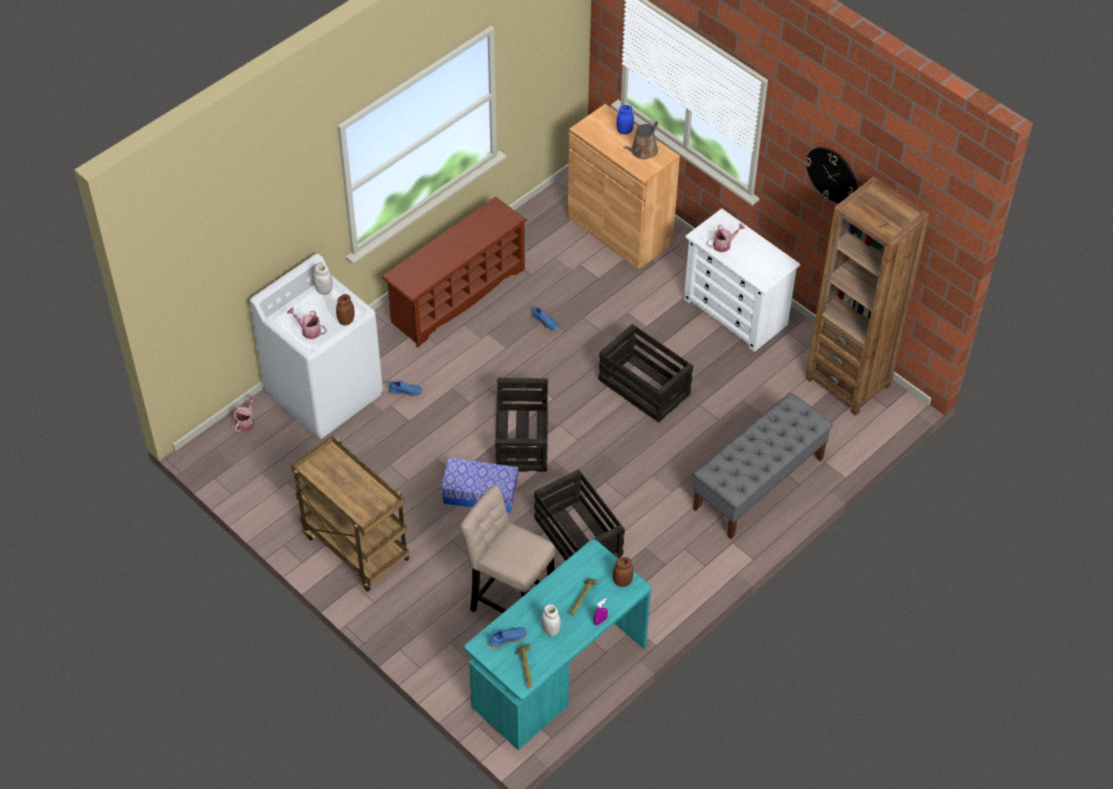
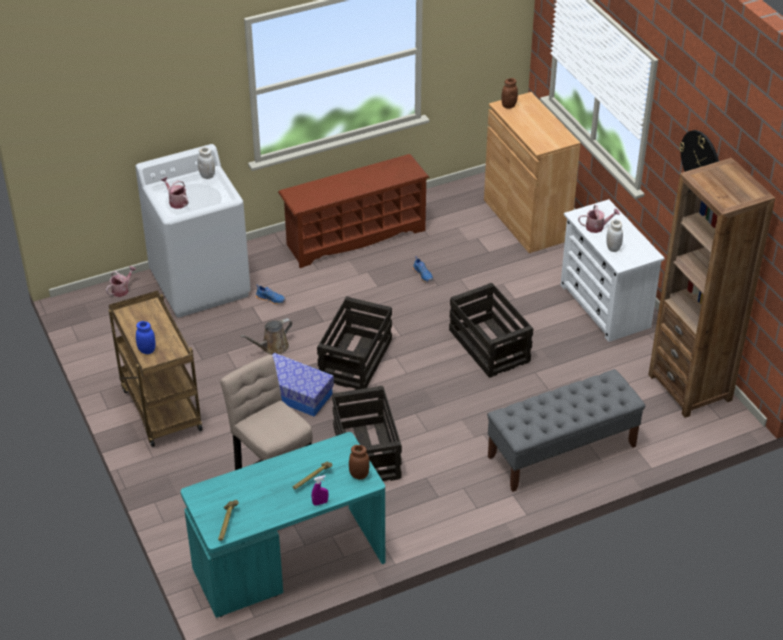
camera: 20 degrees right, 10 degrees down
brown jar [336,294,355,325] -> brown jar moved to [502,78,518,109]
blue shoe [488,627,527,649] -> none
white jar [541,604,561,636] -> white jar moved to [606,219,623,252]
blue jar [616,105,634,134] -> blue jar moved to [136,321,155,354]
brown watering can [623,119,658,159] -> brown watering can moved to [240,318,292,355]

